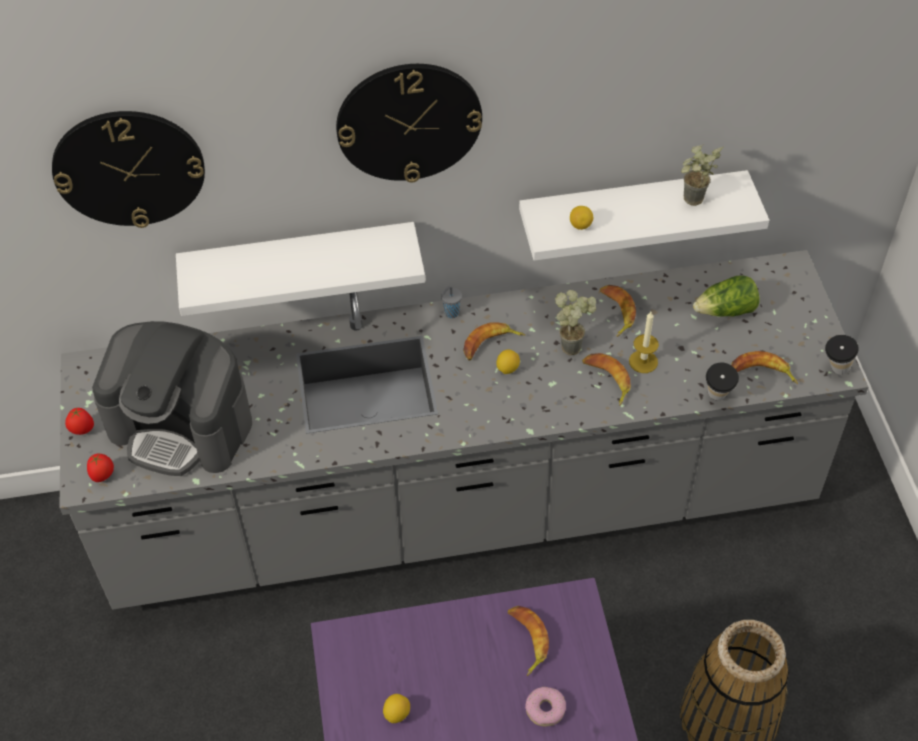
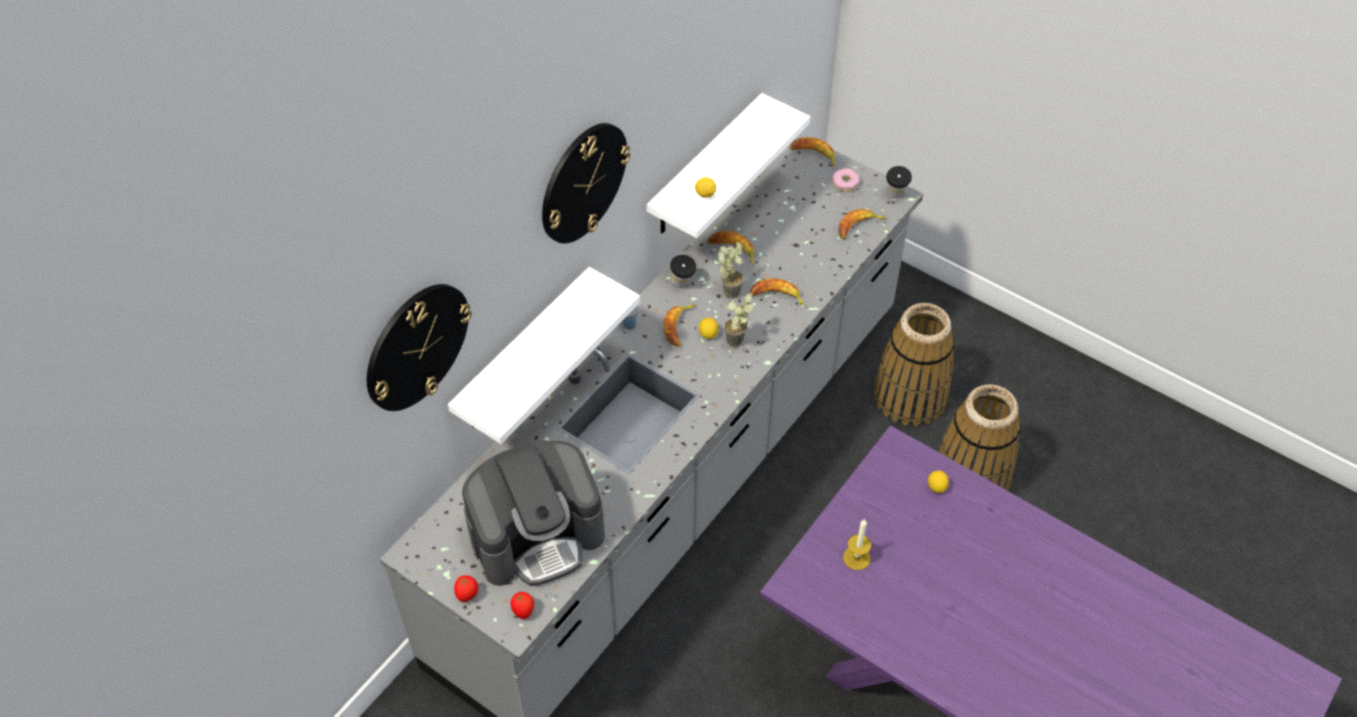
camera: 45 degrees left, 0 degrees up
lemon [383,694,410,723] -> lemon moved to [928,471,949,493]
banana [508,606,549,676] -> banana moved to [790,137,835,167]
donut [525,687,566,727] -> donut moved to [832,168,860,192]
candle [629,312,659,373] -> candle moved to [843,519,871,570]
potted plant [681,144,724,206] -> potted plant moved to [724,293,753,347]
lettuce [693,275,759,316] -> none
cup [706,363,739,401] -> cup moved to [670,255,697,288]
none -> basket [873,303,954,426]

